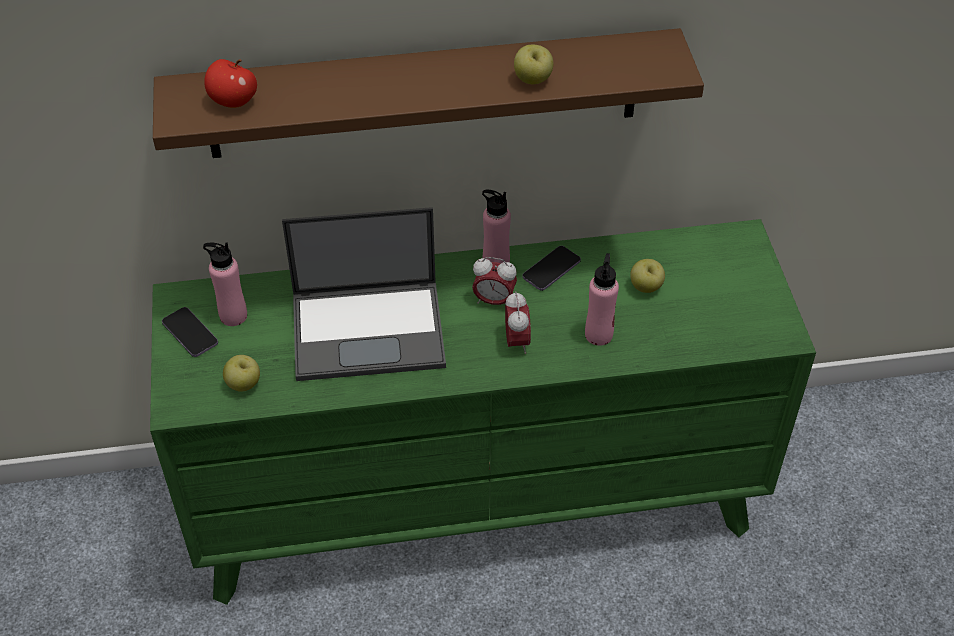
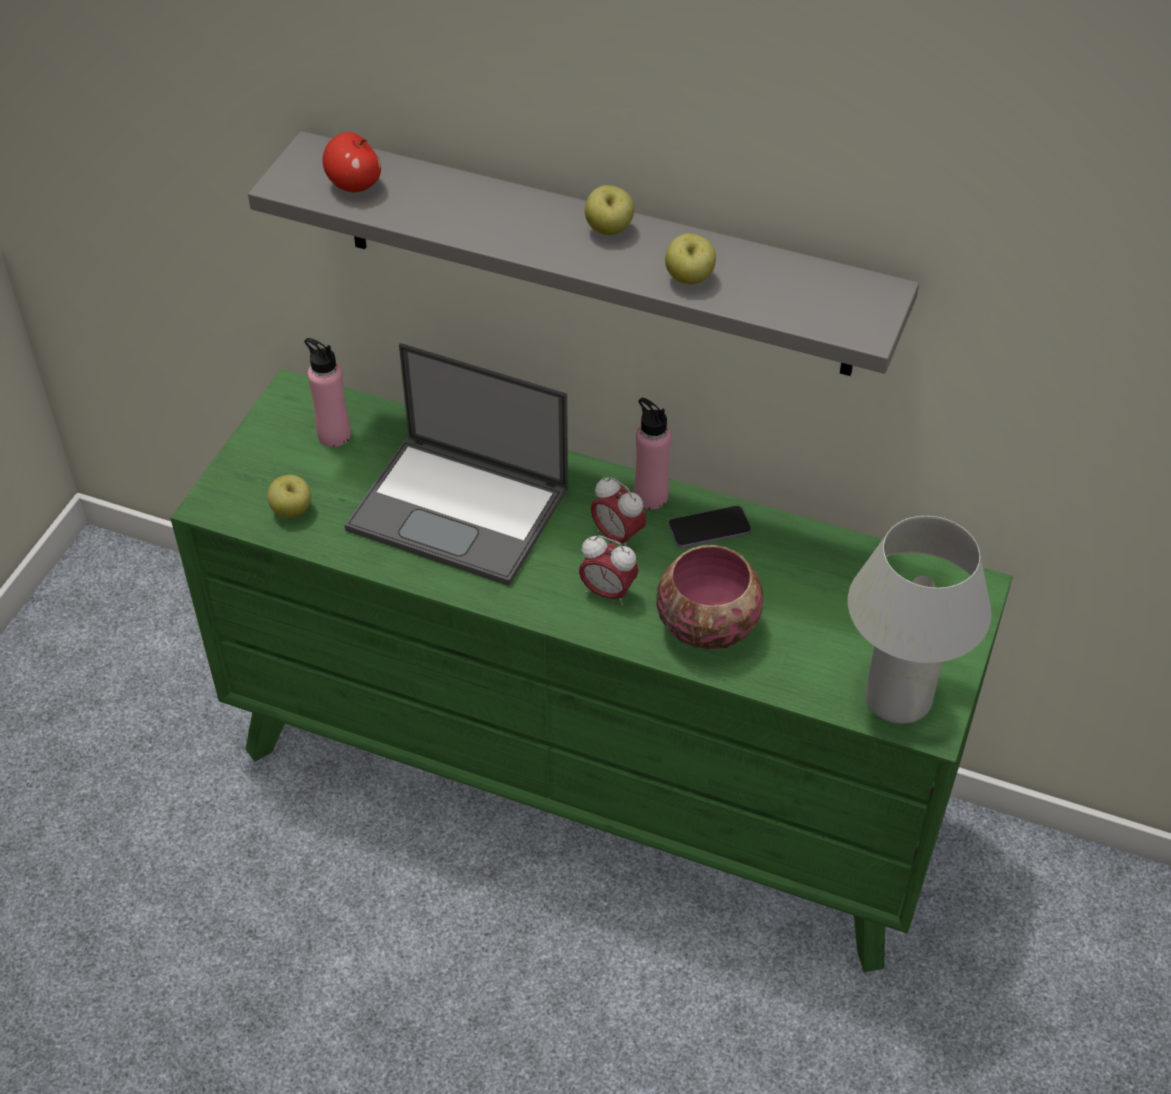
camera: 30 degrees right, 0 degrees up
brown shelf [153,28,704,158] -> grey shelf [248,131,919,376]
phone [162,307,218,357] -> none
alarm clock [505,291,531,354] -> alarm clock turned 90 degrees clockwise [579,535,639,606]
pink bottle [585,253,619,346] -> bowl [656,545,763,649]
apple [630,259,665,293] -> apple moved to [585,185,634,235]
none -> white table lamp [848,516,991,724]

